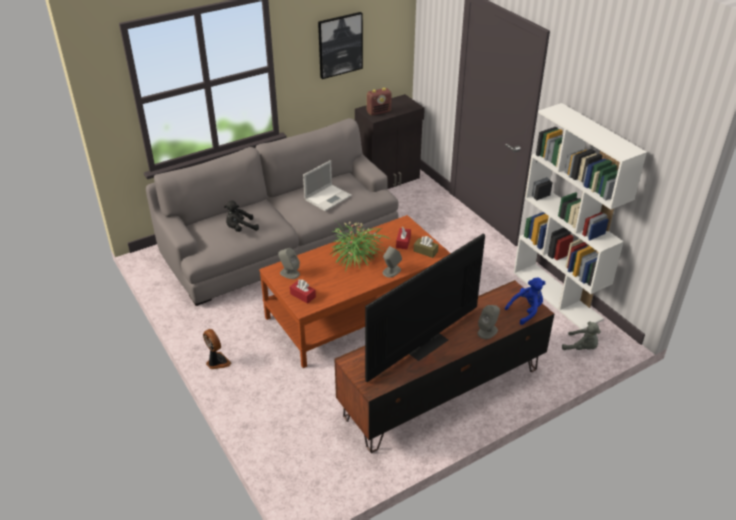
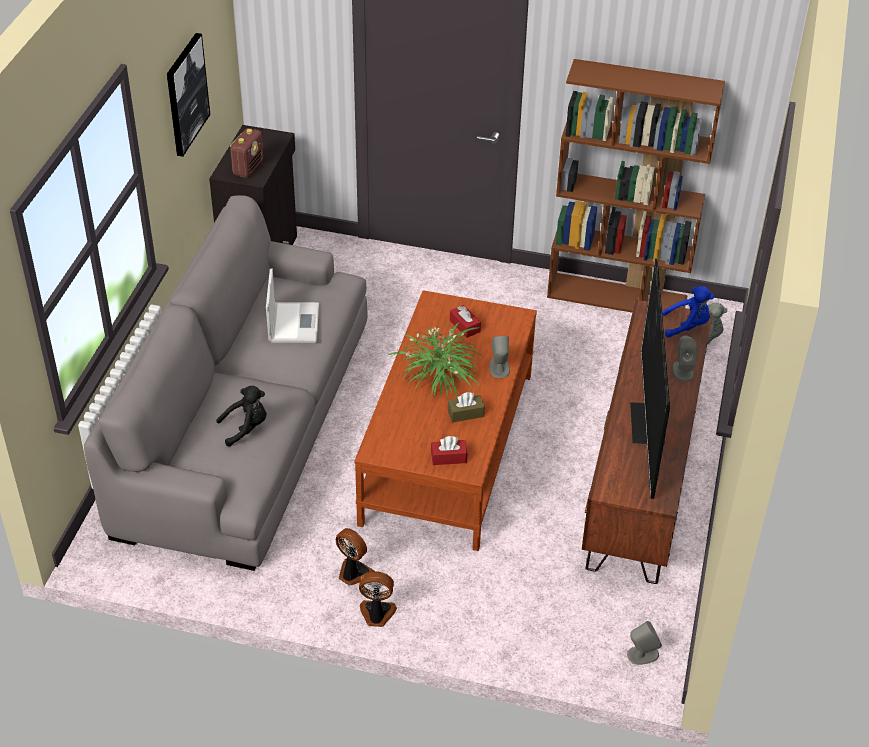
camera: 45 degrees left, 5 degrees up
black plush toy [224,201,259,232] -> black plush toy turned 135 degrees counterclockwise [216,386,267,446]
grey speaker [278,248,300,279] -> grey speaker moved to [627,621,662,665]
brown tissue box [414,236,439,258] -> brown tissue box moved to [448,392,485,423]
blue plush toy [505,277,546,325] -> blue plush toy turned 75 degrees clockwise [662,286,714,338]
white bookcase [514,103,647,329] -> brown bookcase [547,59,725,312]
none -> fan [336,528,374,586]

